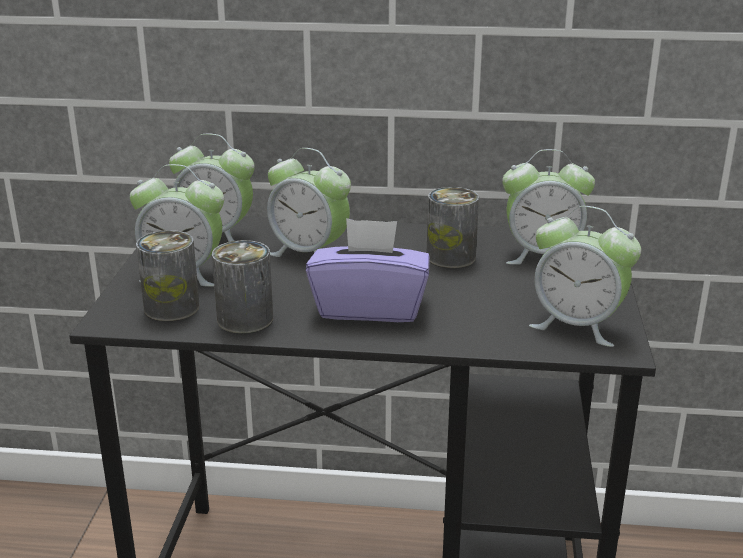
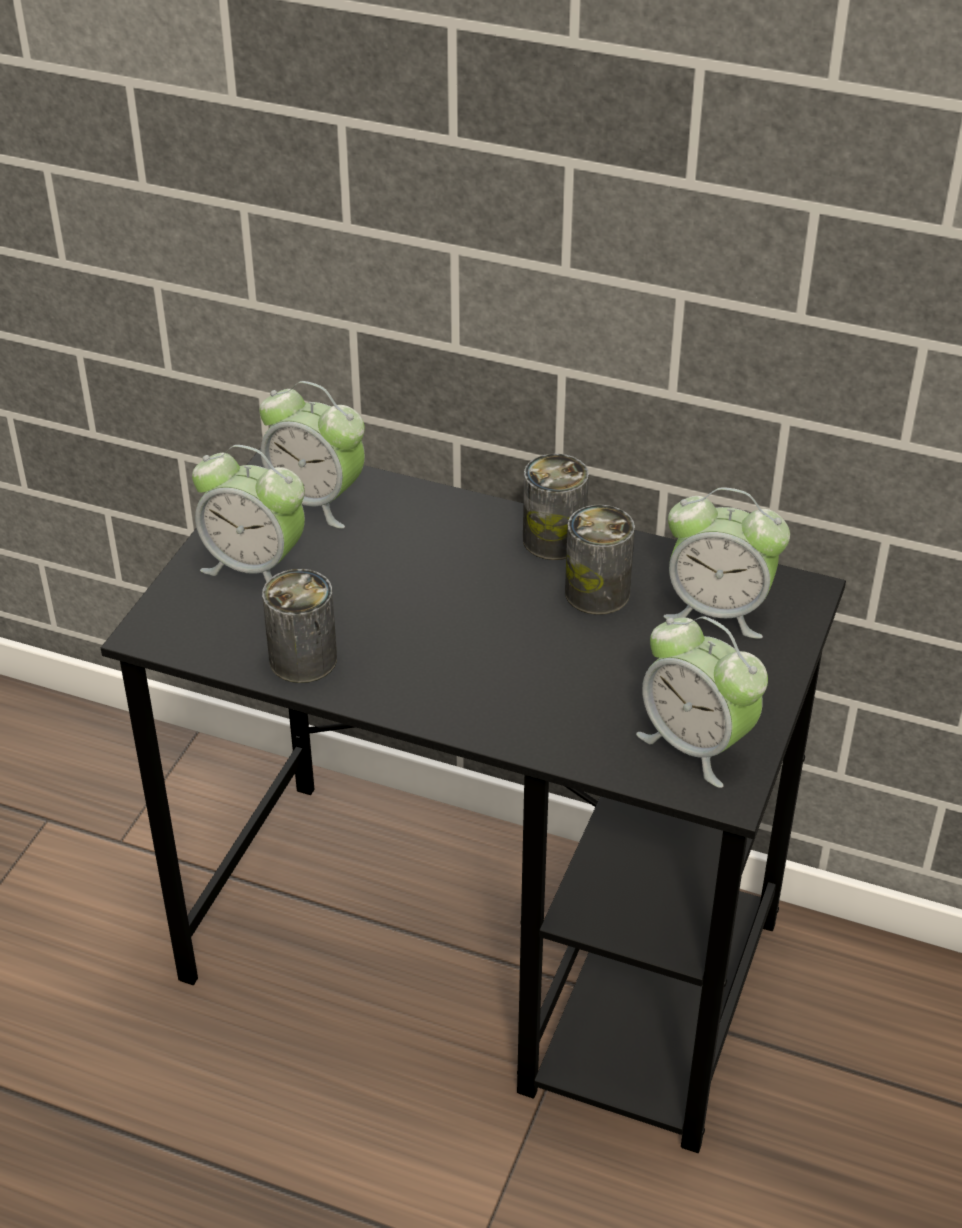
camera: 15 degrees right, 15 degrees up
can [136,230,200,321] -> can moved to [523,454,589,560]
alarm clock [267,148,351,257] -> none
purple tissue box [306,218,430,322] -> none

